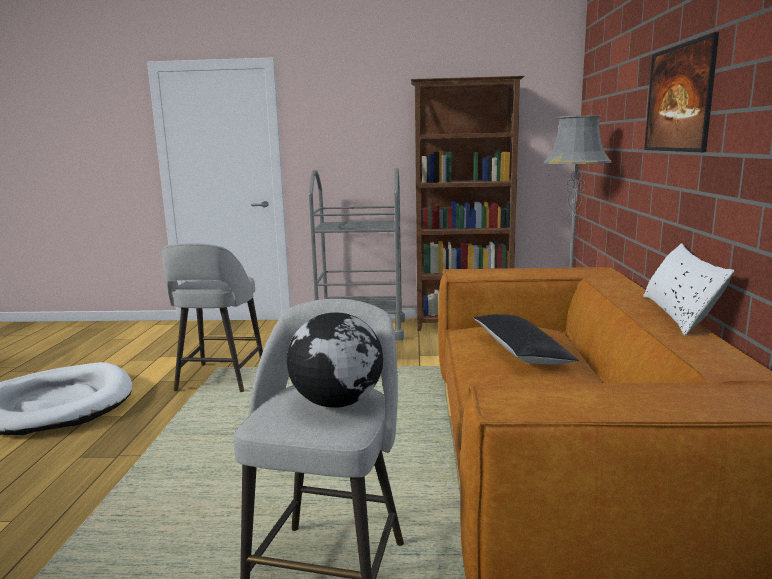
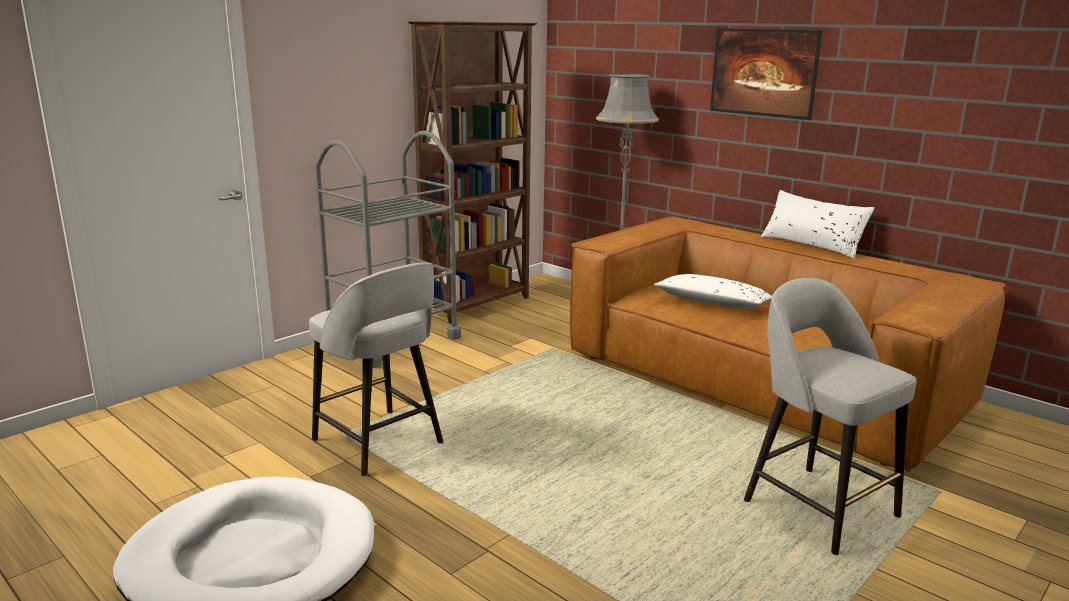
camera: 50 degrees left, 5 degrees up
globe [287,313,383,408] -> none
black pillow [473,314,579,364] -> white pillow [653,274,772,309]

